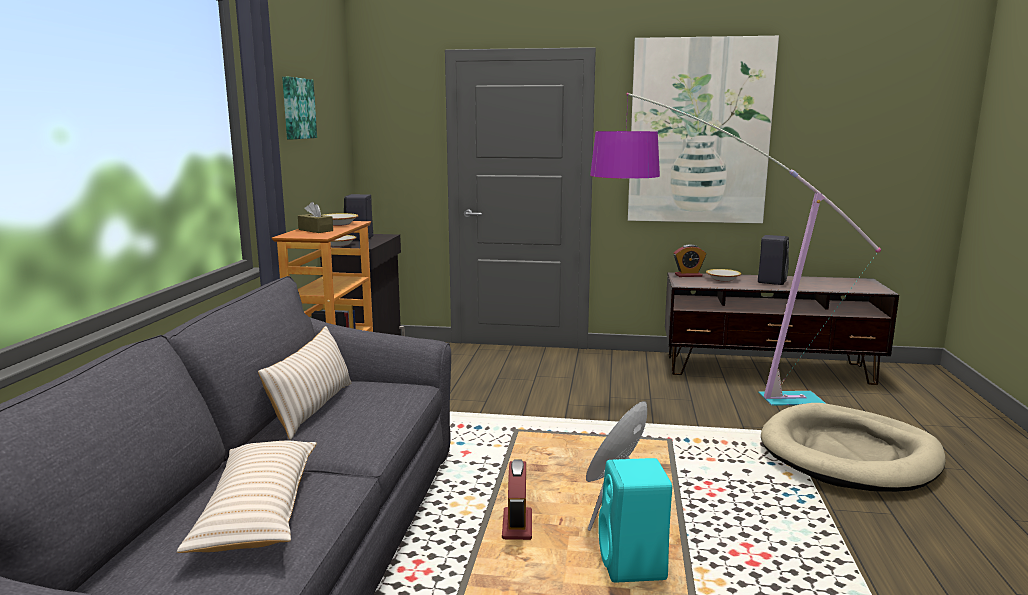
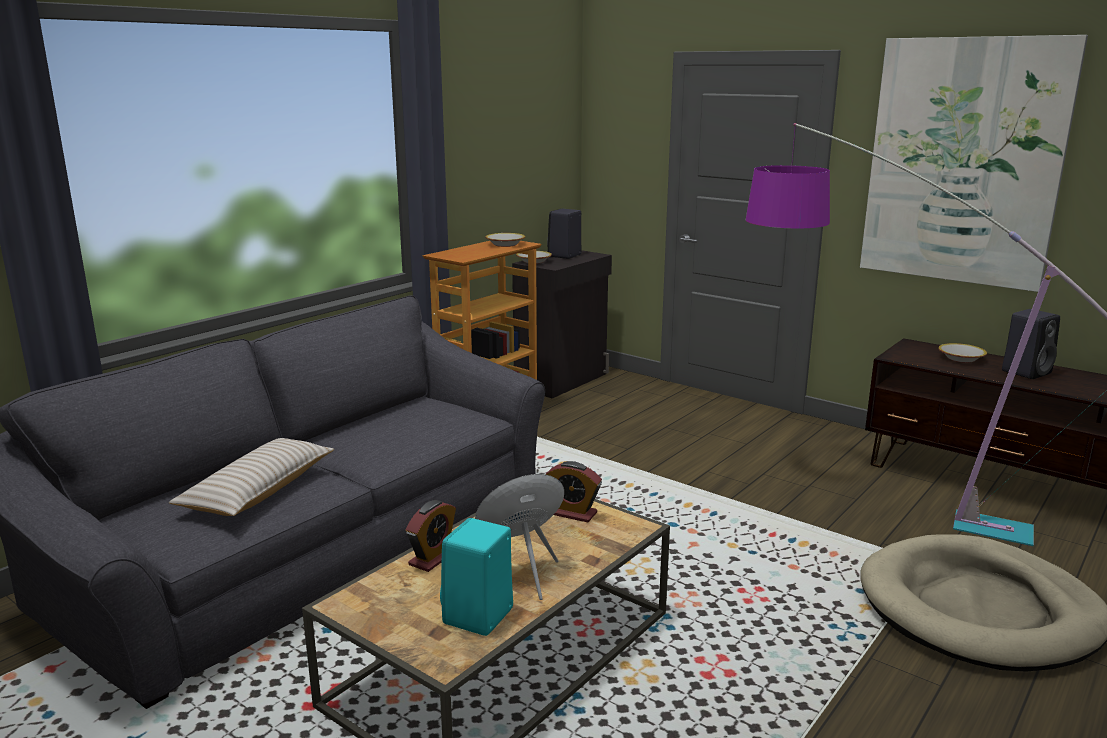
camera: 30 degrees right, 5 degrees up
beige pillow [258,326,351,440] -> none
picture [282,77,317,139] -> none
brown tissue box [298,202,333,233] -> none
alarm clock [673,244,706,277] -> alarm clock moved to [546,461,602,522]

